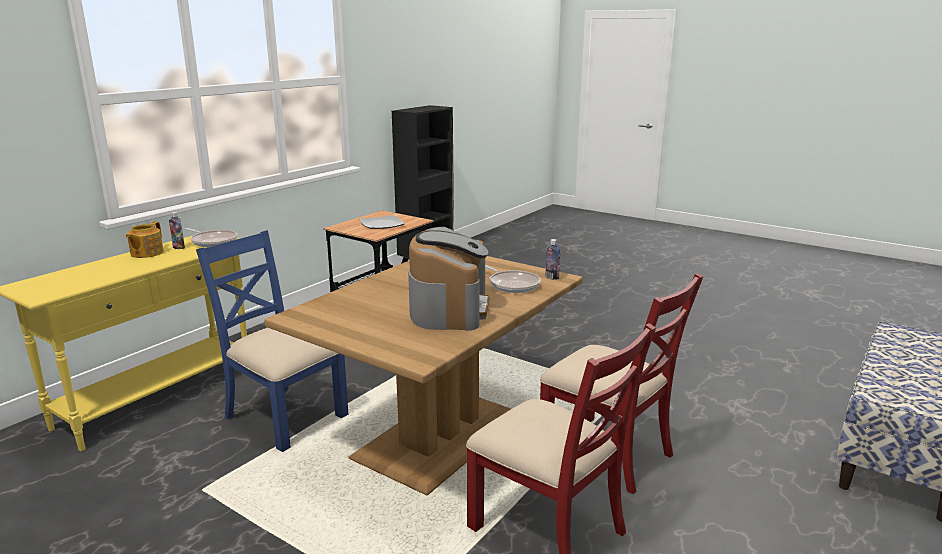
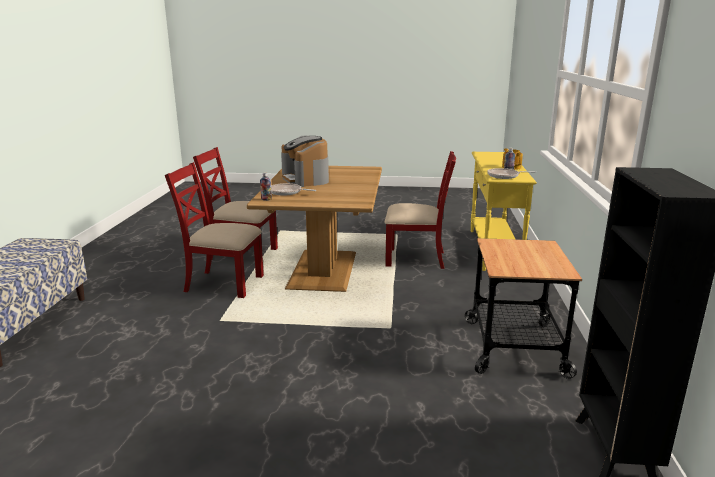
camera: 150 degrees right, 0 degrees up
blue chair [196,230,348,452] -> red chair [384,151,456,269]
plate [360,215,405,229] -> none

